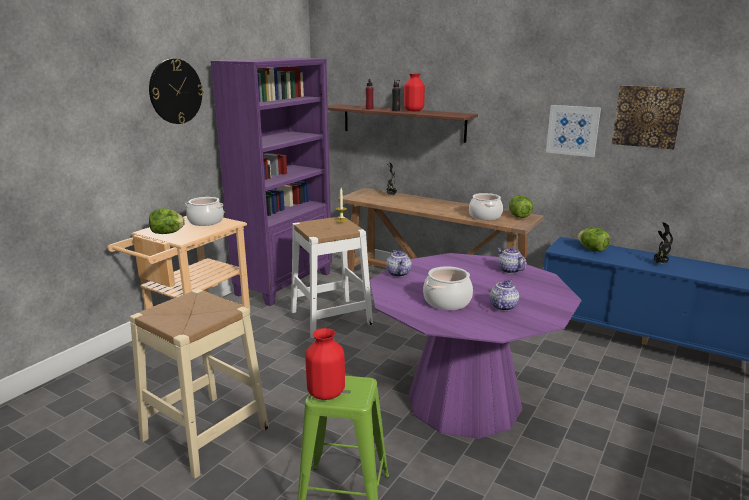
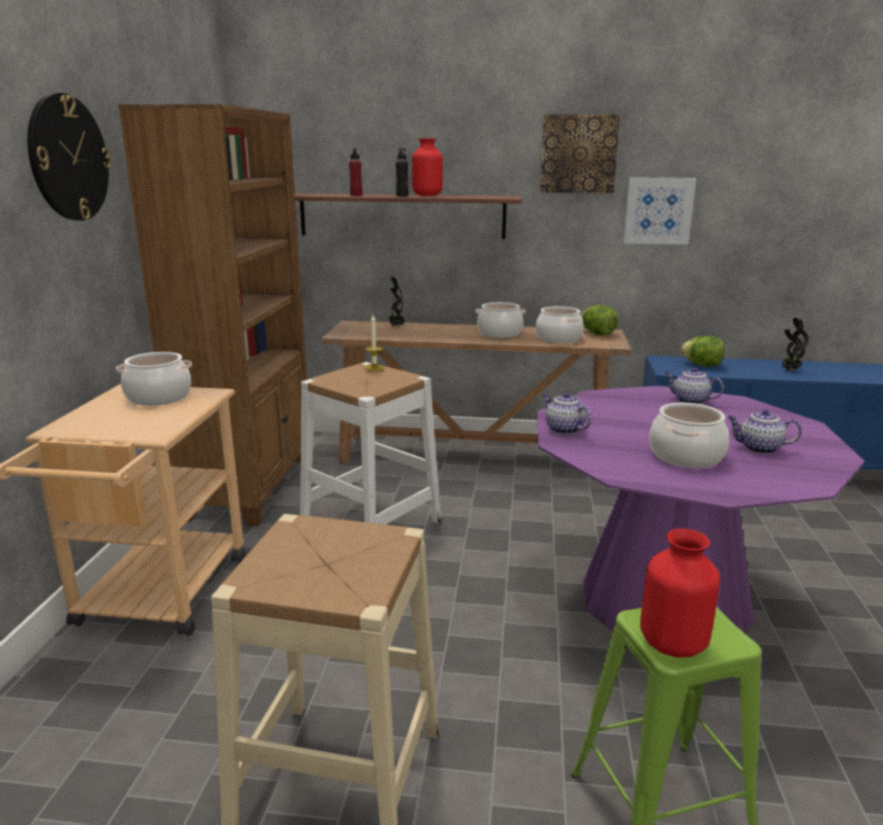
camera: 25 degrees left, 0 degrees up
lettuce [149,208,185,234] -> none
purple bookcase [210,58,332,306] -> brown bookcase [118,104,307,527]
teapot [490,279,519,311] -> teapot turned 75 degrees counterclockwise [727,409,802,454]
picture [612,85,686,149] -> picture moved to [540,114,620,193]
none -> cooking pot [475,302,526,338]

